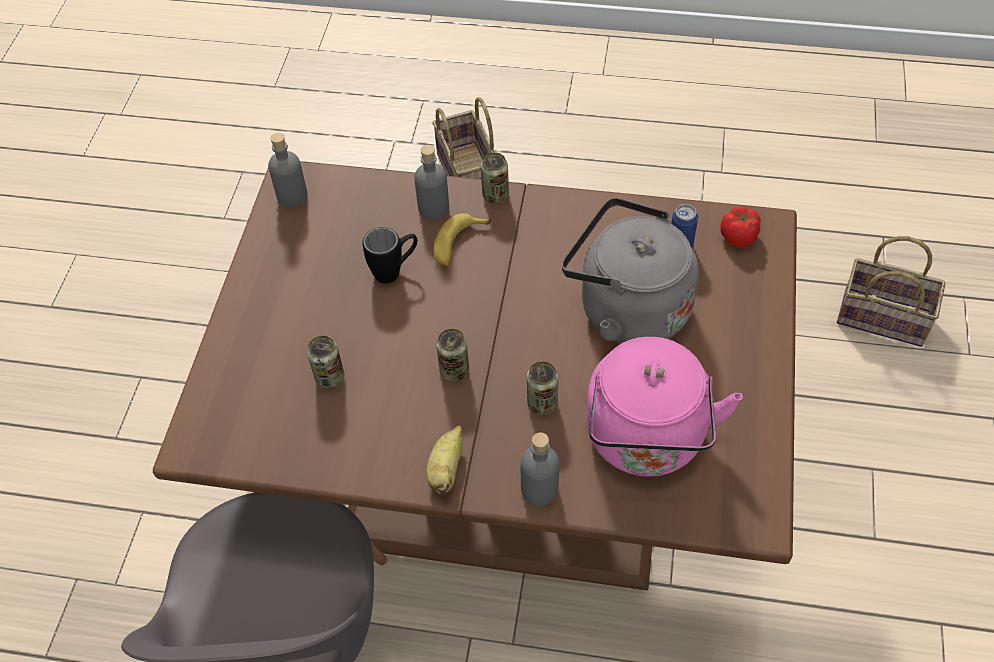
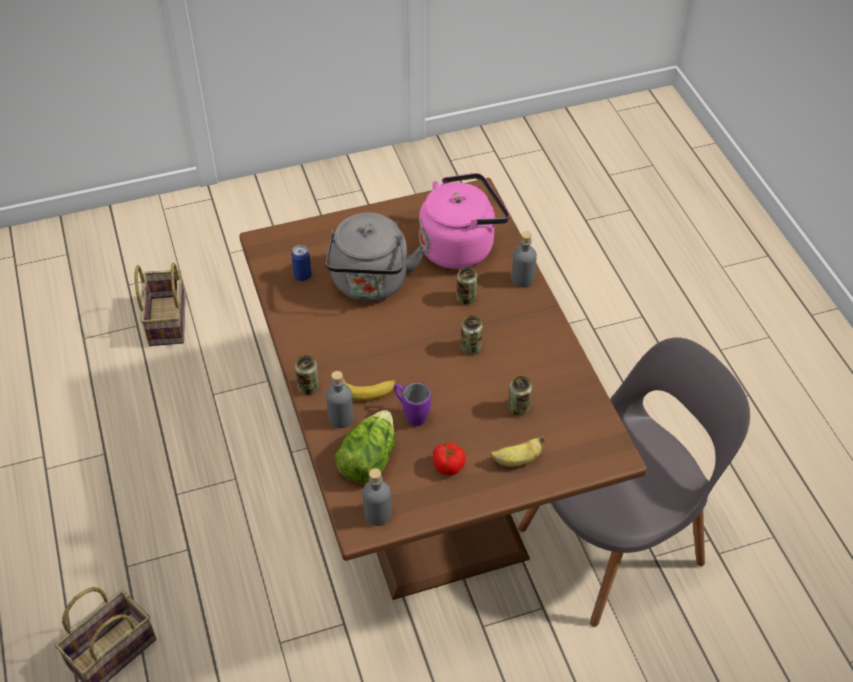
camera: 120 degrees left, 5 degrees down
black mug [362,227,417,284] -> purple mug [394,382,431,426]
banana [426,426,463,494] -> banana moved to [490,437,545,467]
tomato [720,206,761,248] -> tomato moved to [433,442,466,476]
none -> lettuce [335,410,395,483]

